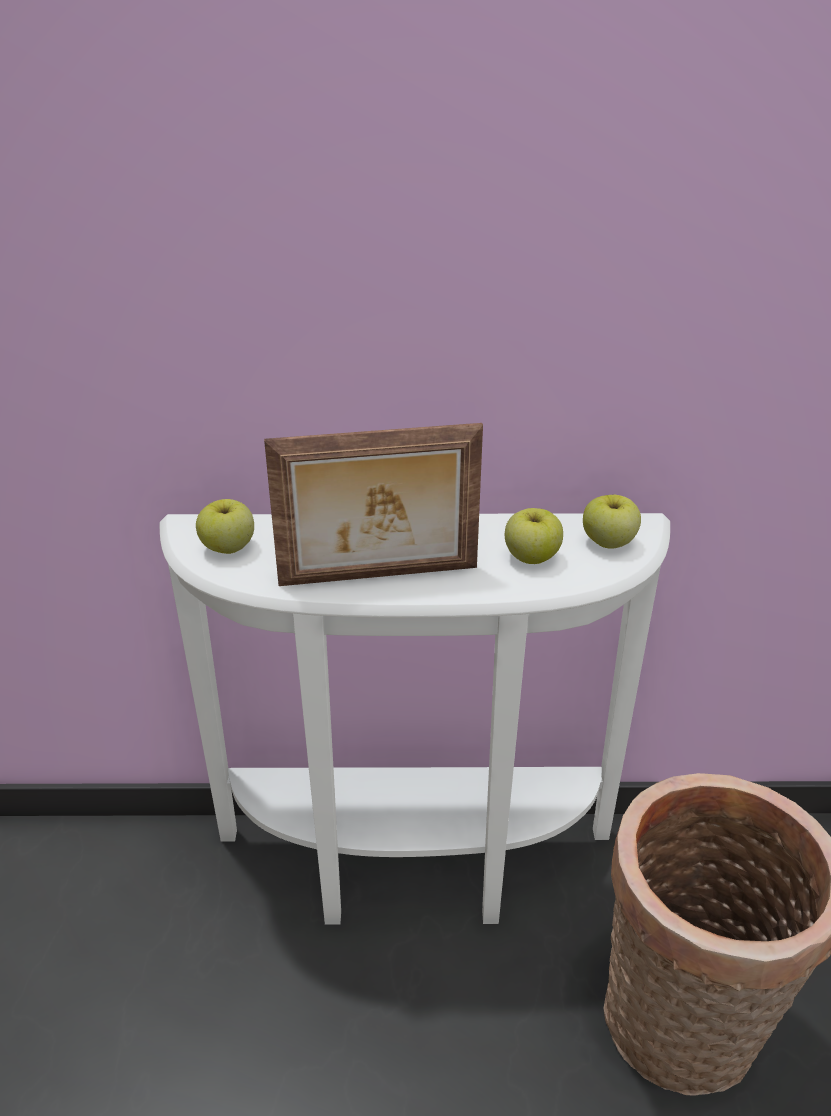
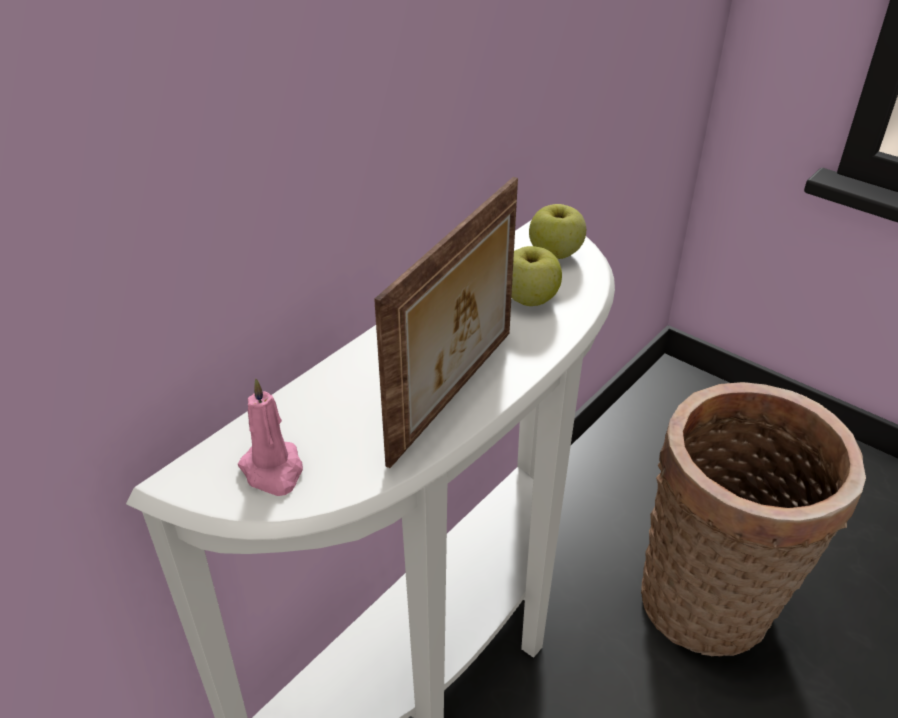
camera: 50 degrees left, 5 degrees up
apple [196,499,254,554] -> pink candle [238,378,303,496]

